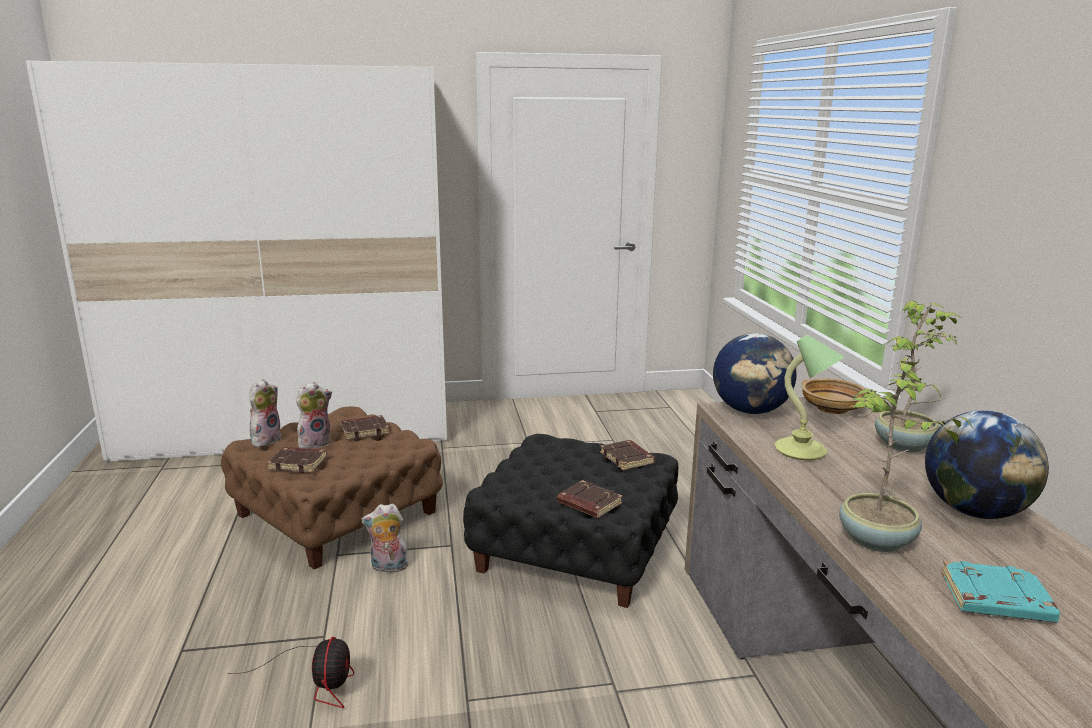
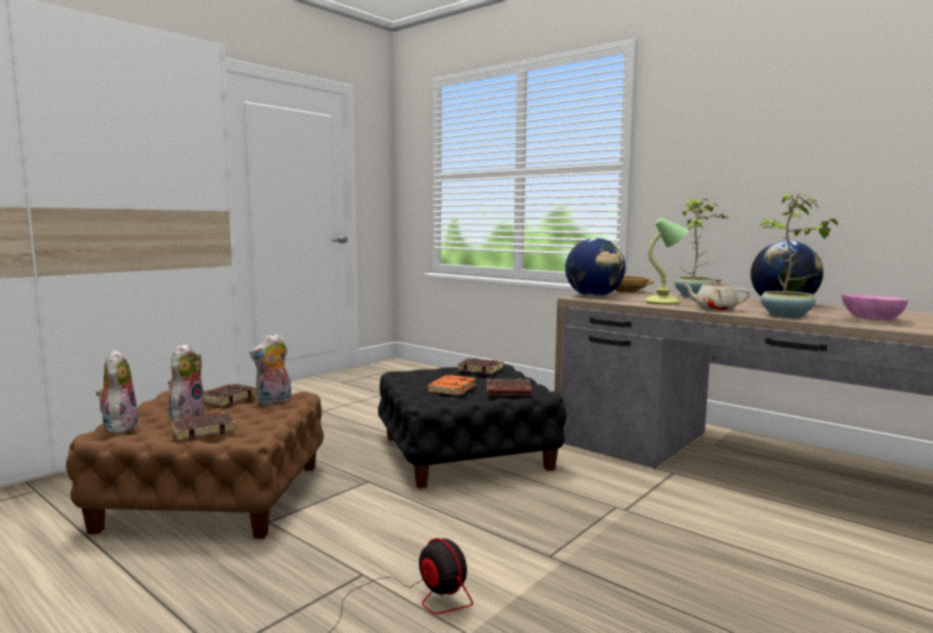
camera: 40 degrees left, 10 degrees down
plush toy [361,504,410,572] -> plush toy moved to [249,333,291,405]
turquoise book [941,561,1060,623] -> pink bowl [842,294,908,321]
none -> orange book [427,375,476,395]
none -> beige teapot [683,279,750,311]

